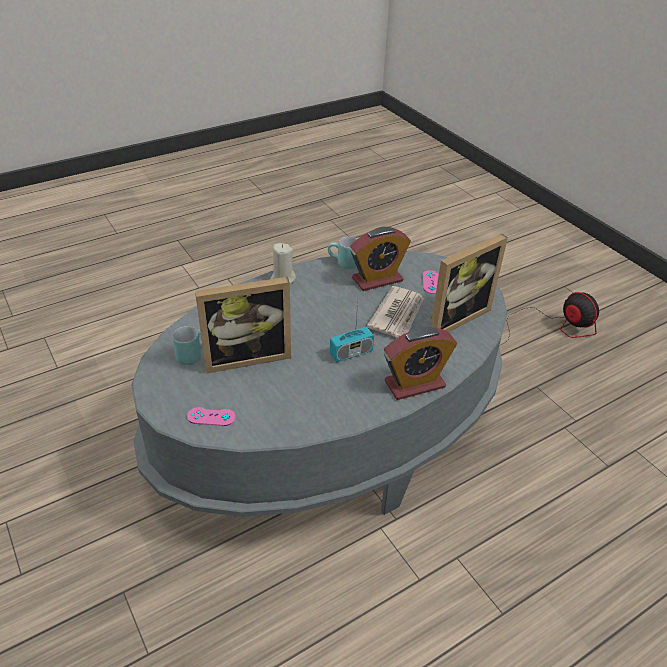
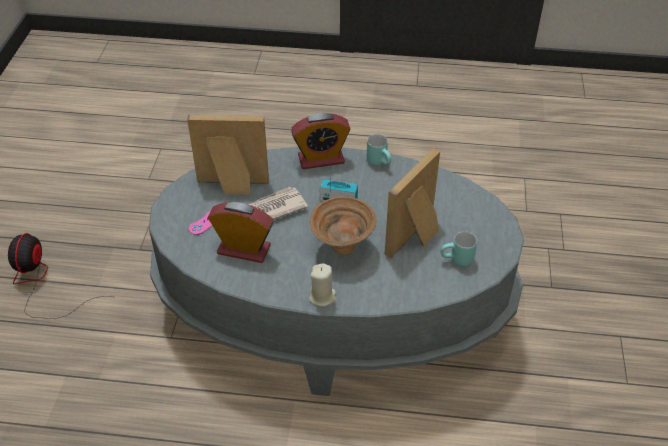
camera: 140 degrees left, 5 degrees up
pink game controller [187,407,236,426] -> none
picture frame [195,277,291,374] -> picture frame turned 75 degrees counterclockwise [385,148,440,258]
turquoise mug [328,236,357,269] -> turquoise mug moved to [367,134,392,166]
alarm clock [384,327,457,400] -> alarm clock turned 150 degrees clockwise [291,113,350,169]
none -> brown bowl [310,197,376,255]

